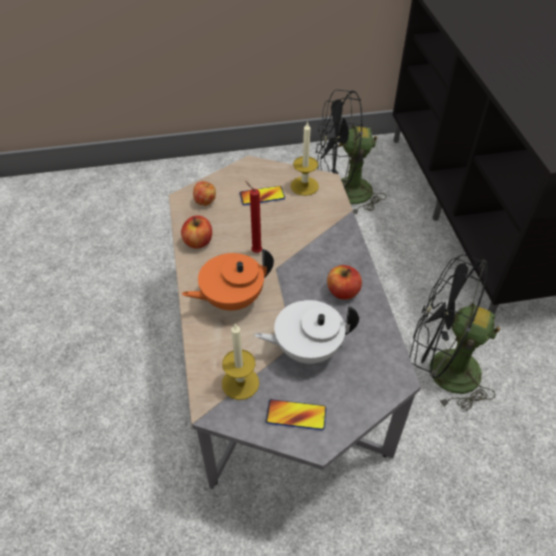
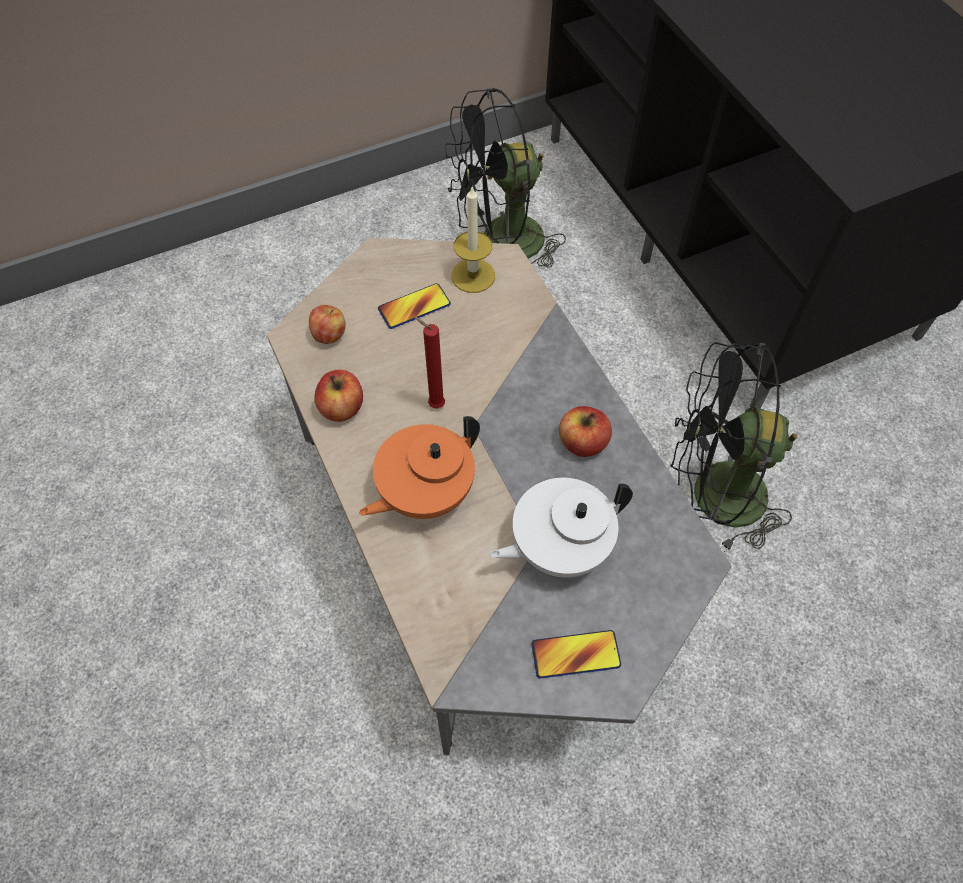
camera: 15 degrees left, 10 degrees up
candle [222,323,259,400] -> none

